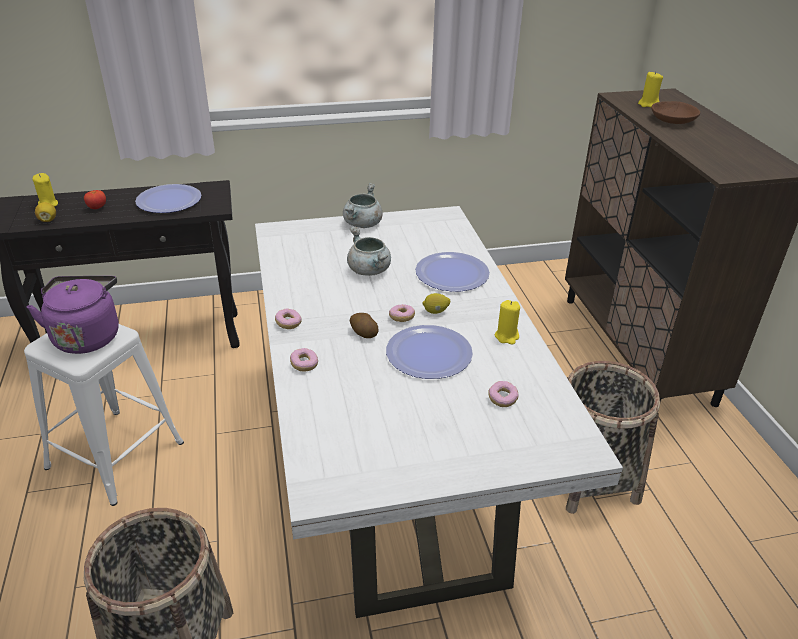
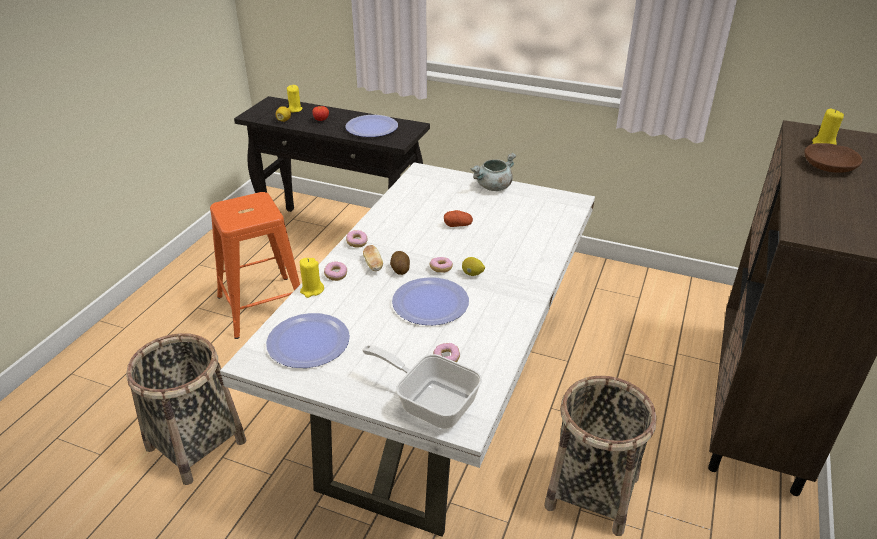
camera: 35 degrees right, 0 degrees up
white stool [24,324,184,506] -> orange stool [210,192,300,339]
purple kettle [27,276,119,354] -> none
grey cooking pot [347,227,391,276] -> potato [444,210,473,227]
plate [416,252,490,292] -> plate moved to [266,313,350,368]
yellow candle [495,300,520,345] -> yellow candle moved to [300,258,324,298]
none -> frying pan [362,345,482,429]
none -> bread [363,245,383,271]

